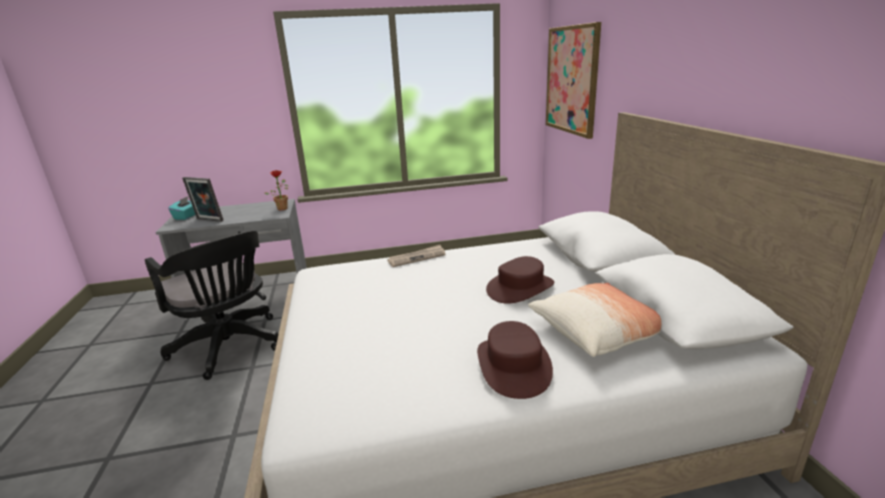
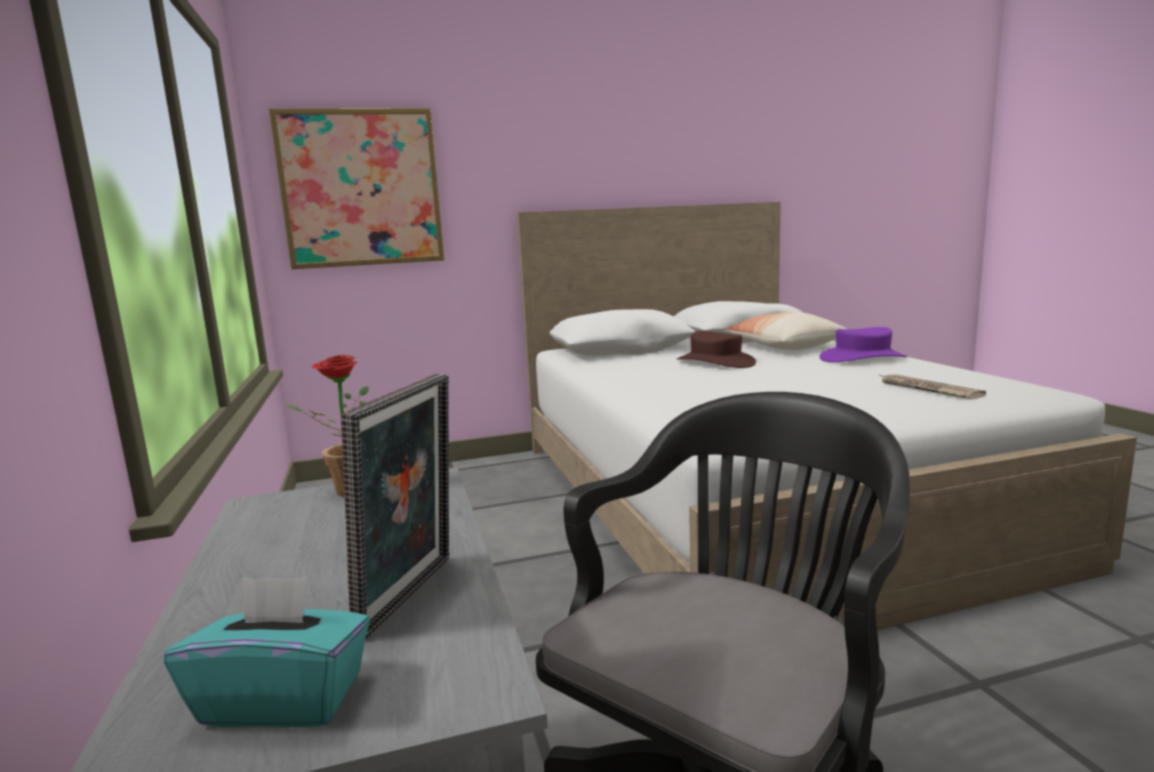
camera: 95 degrees left, 10 degrees down
newspaper [387,245,446,267] -> newspaper moved to [879,374,986,399]
brown hat [477,321,553,399] -> purple hat [819,327,907,362]

